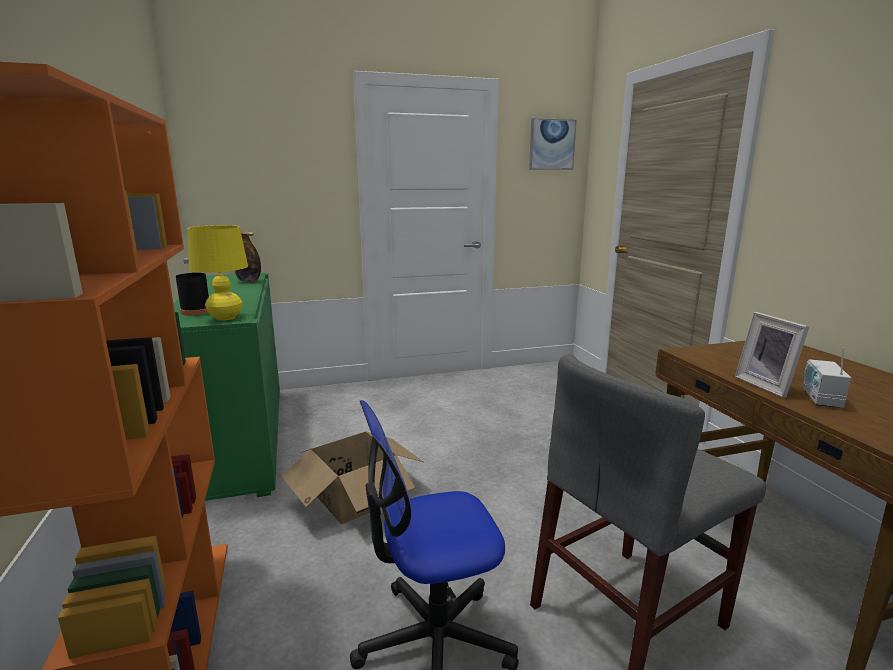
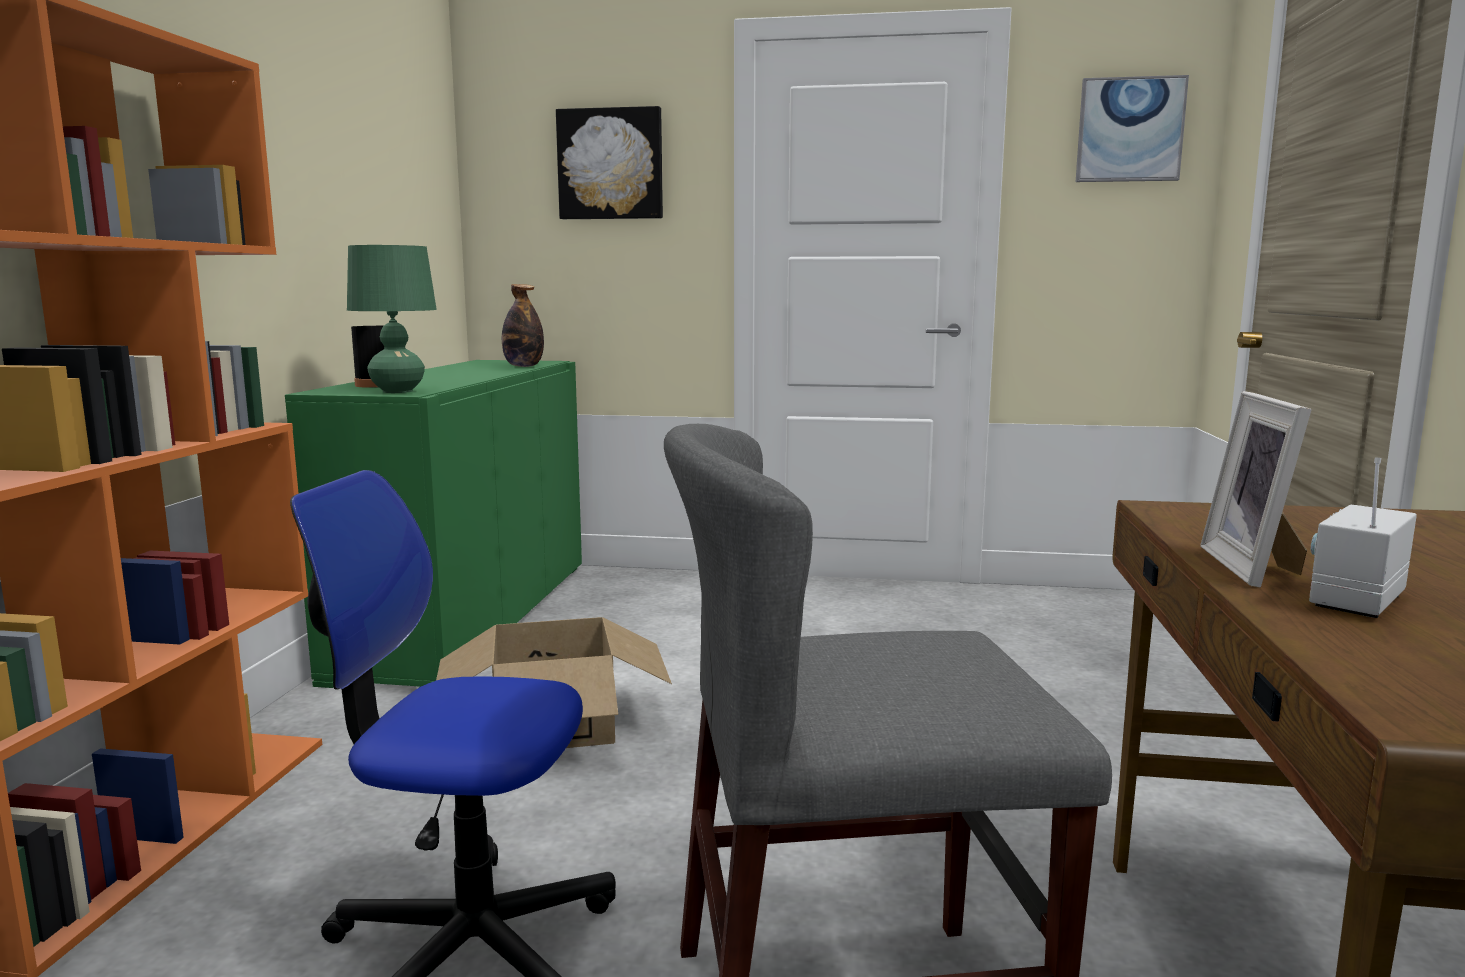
camera: 25 degrees right, 5 degrees down
yellow table lamp [188,225,248,321] -> green table lamp [347,245,437,393]
none -> picture [556,106,663,219]

